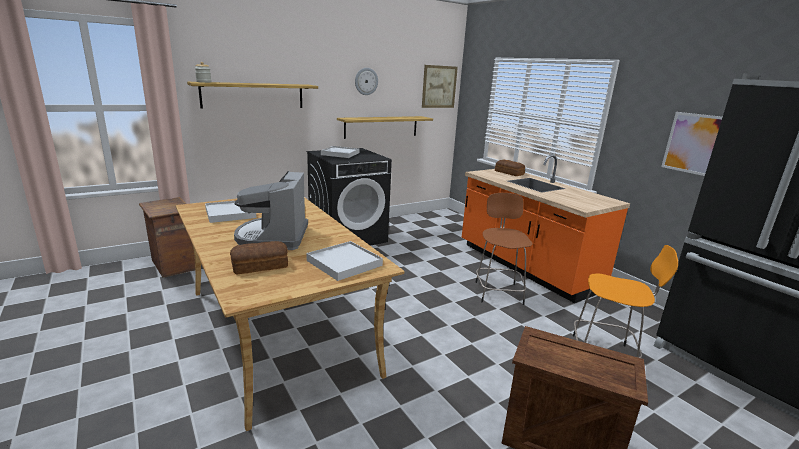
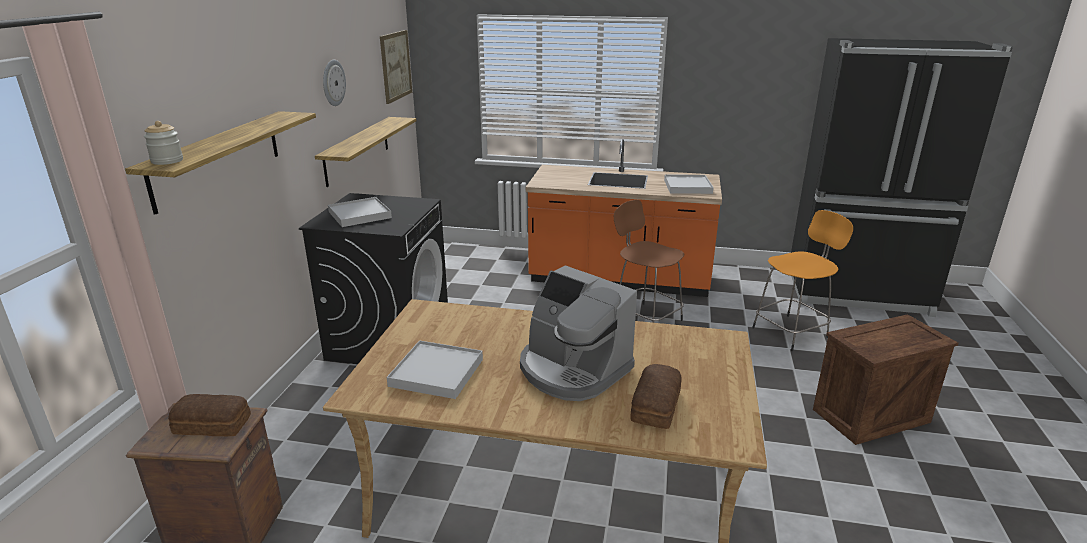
camera: 45 degrees left, 5 degrees up
white tray [306,241,383,281] -> white tray moved to [664,174,714,194]
bread [495,160,525,176] -> bread moved to [168,394,251,436]
picture [661,112,722,176] -> none

